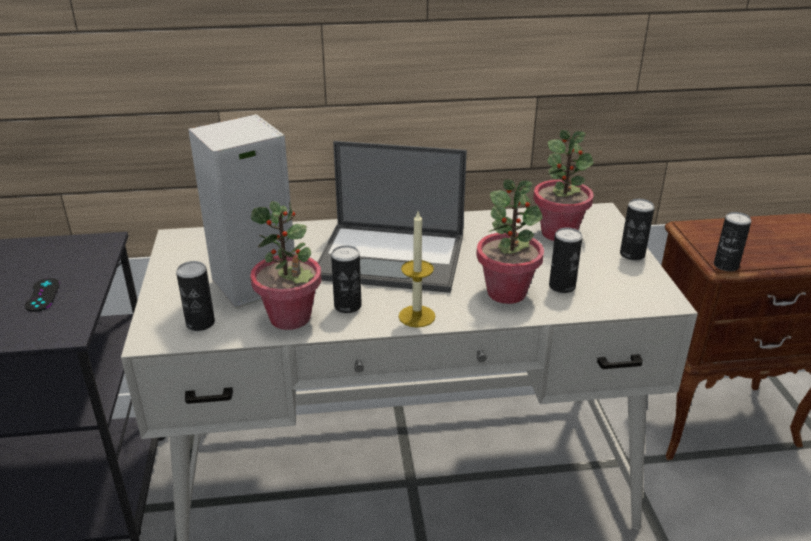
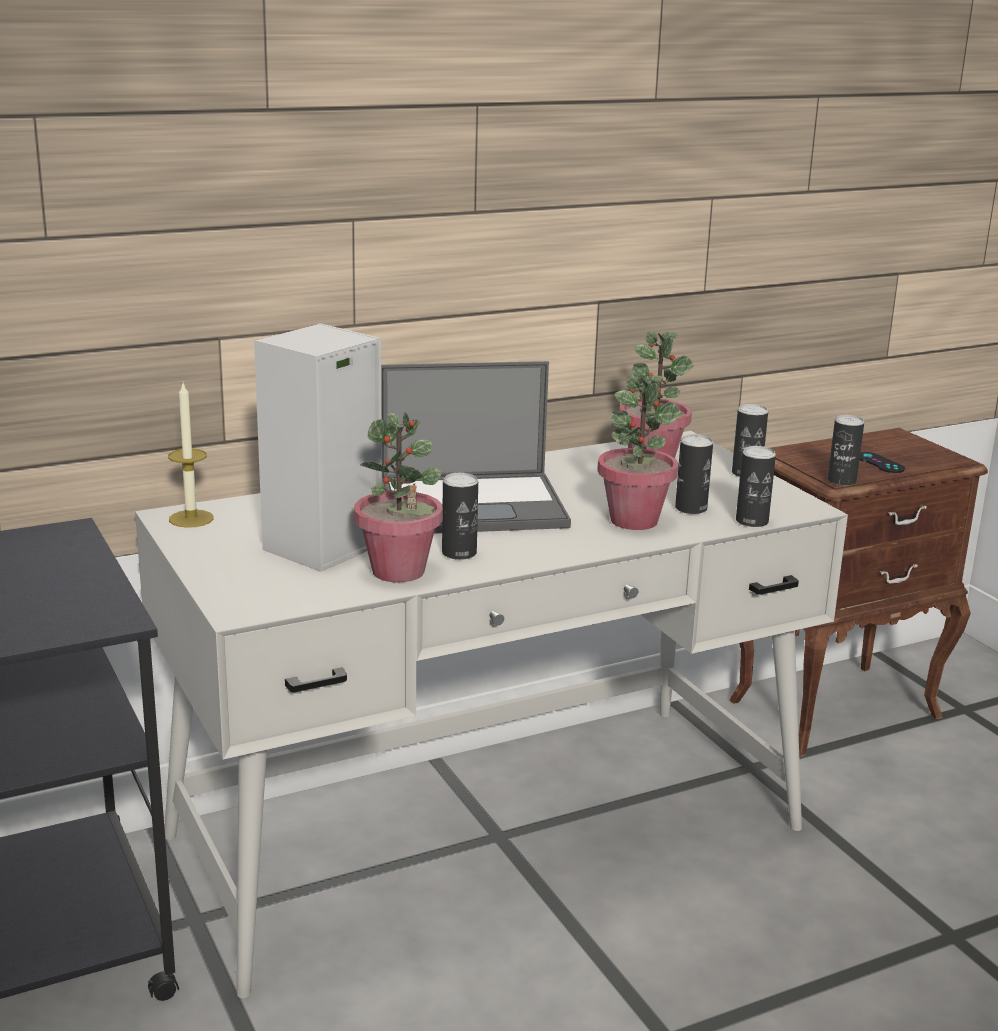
camera: 20 degrees left, 10 degrees down
black game controller [25,278,60,312] -> black game controller moved to [859,452,905,473]
can [176,261,215,331] -> can moved to [736,446,776,527]
candle [399,212,435,328] -> candle moved to [168,383,214,528]

